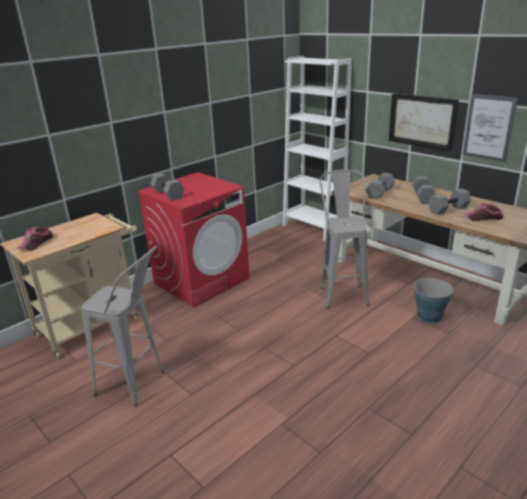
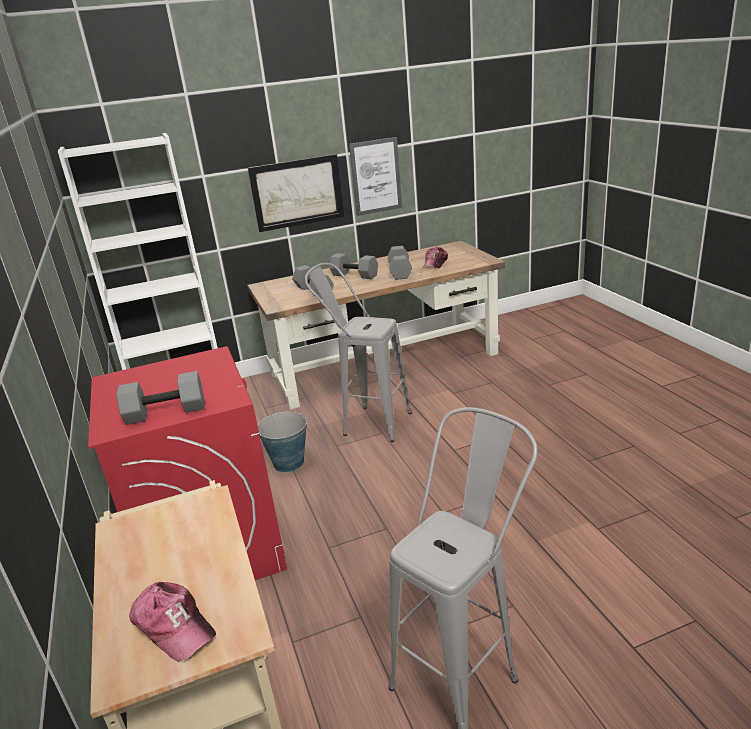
camera: 65 degrees left, 0 degrees up
bucket [414,278,454,323] -> bucket moved to [258,411,307,472]

